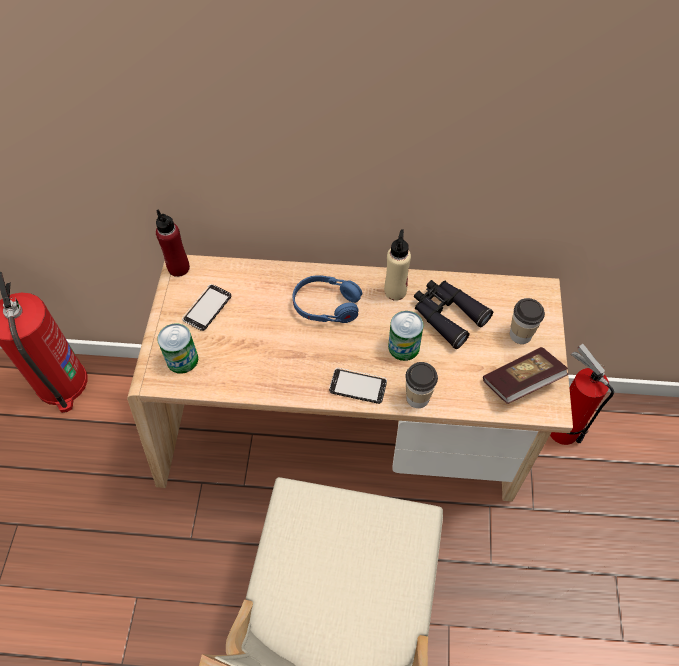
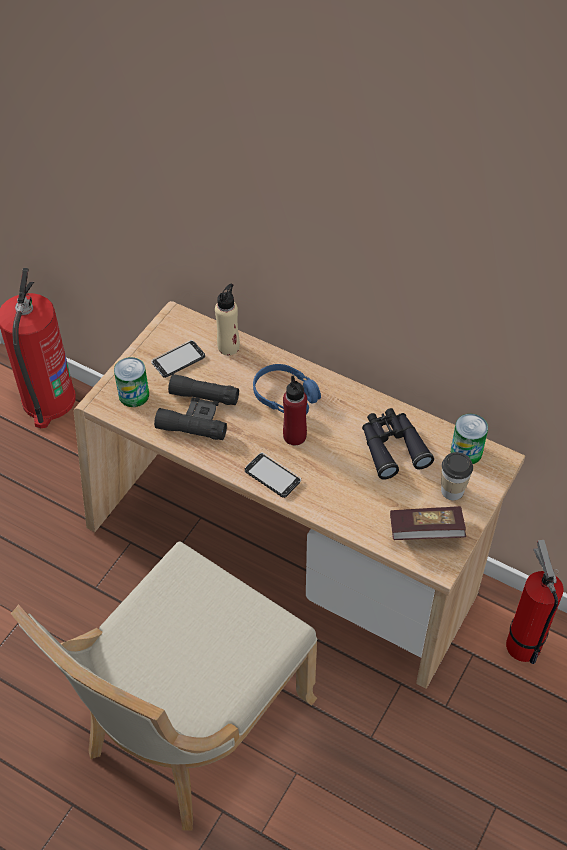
camera: 25 degrees right, 5 degrees down
red bottle [156,210,190,277] -> red bottle moved to [283,375,307,445]
beige bottle [384,229,411,301] -> beige bottle moved to [215,284,240,355]
can [388,311,424,361] -> can moved to [451,414,488,464]
cup [405,362,438,408] -> none
none -> black binoculars [154,374,239,440]

